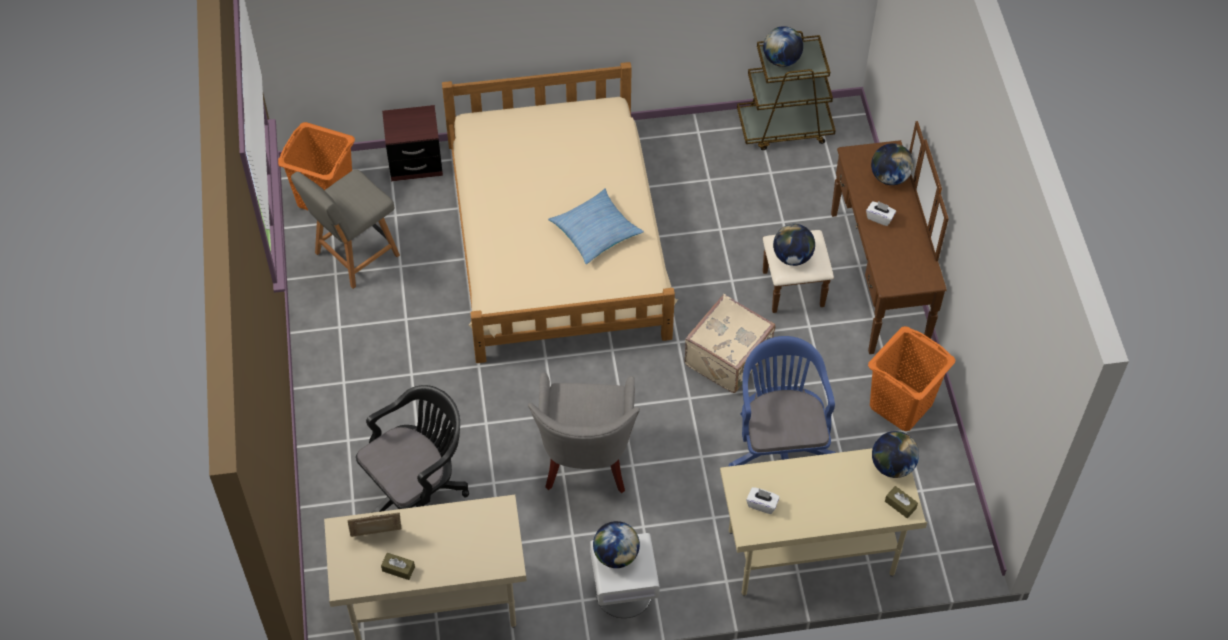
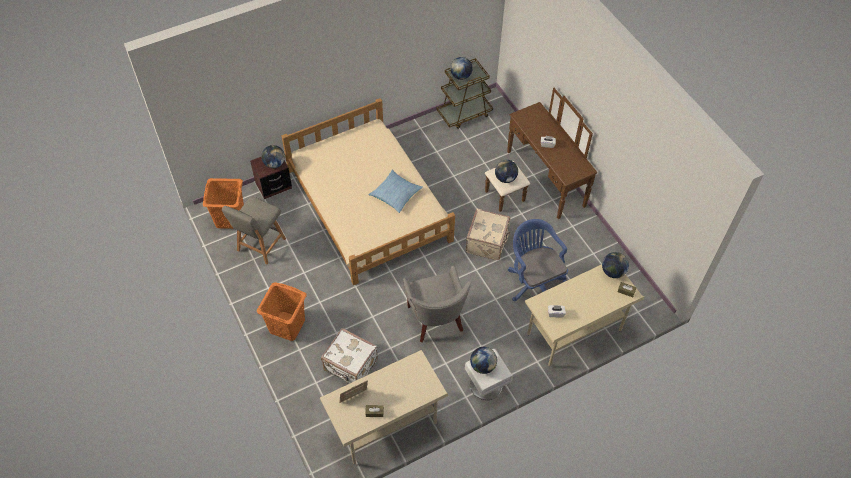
camera: 20 degrees left, 0 degrees up
black office chair [356,385,469,513] -> white suitcase [321,328,378,383]
orange laundry basket [868,326,955,431] -> orange laundry basket moved to [257,282,307,341]
globe [871,143,914,185] -> globe moved to [261,145,285,168]

